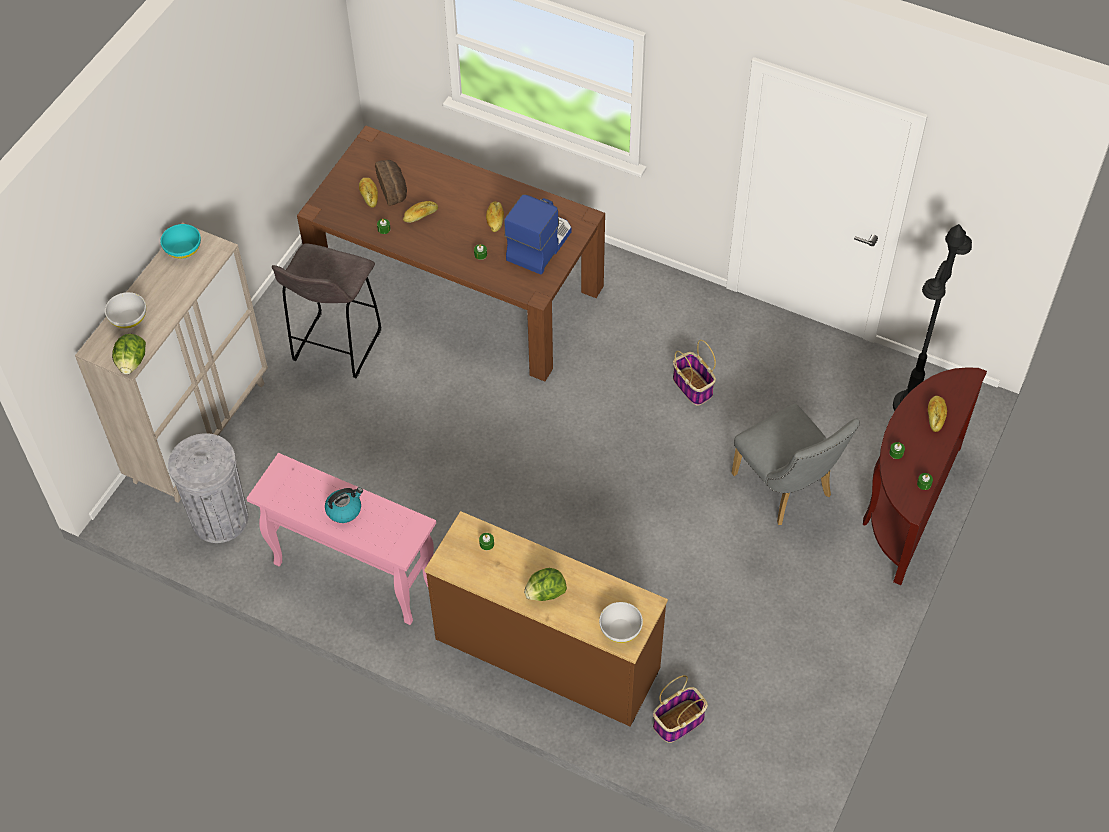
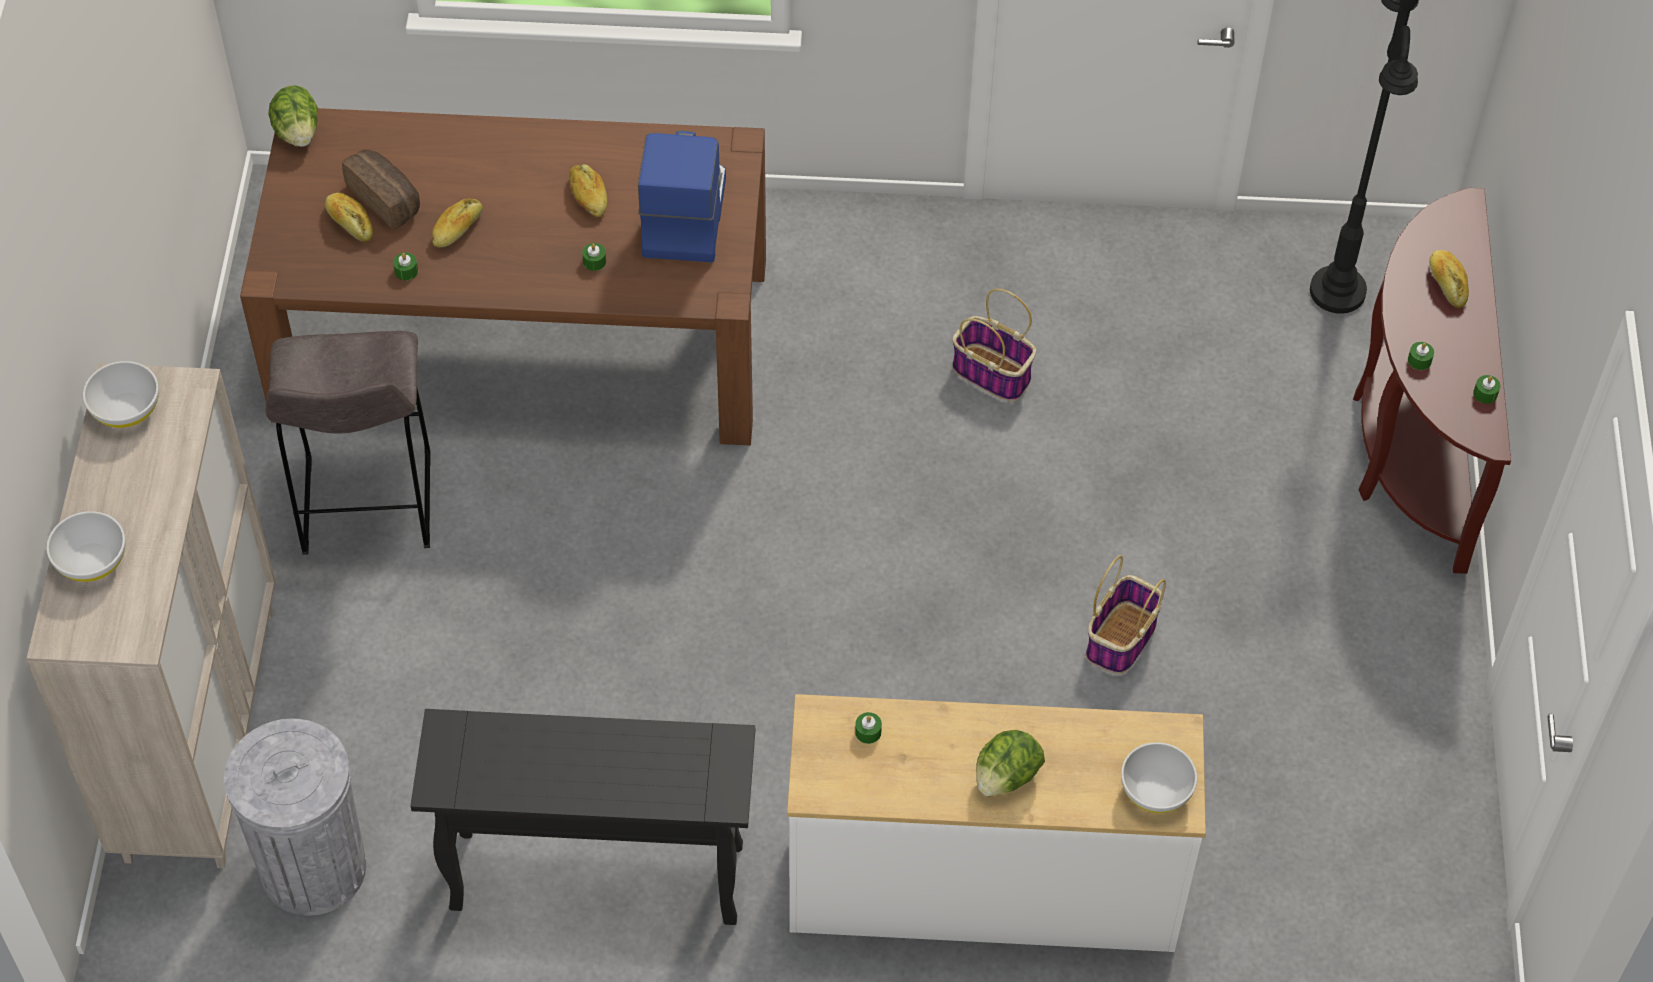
camera: 25 degrees left, 0 degrees up
lettuce [112,334,146,374] -> lettuce moved to [269,85,318,147]
turquoise bowl [160,224,201,259] -> white bowl [83,361,159,428]
pink console table [246,453,436,625] -> black console table [410,709,755,925]
kettle [325,487,363,523] -> none
brown dresser [424,511,668,727] -> white dresser [787,694,1206,952]
basket [653,675,708,743] -> basket moved to [1086,555,1166,674]
grey chair [731,404,860,525] -> none

